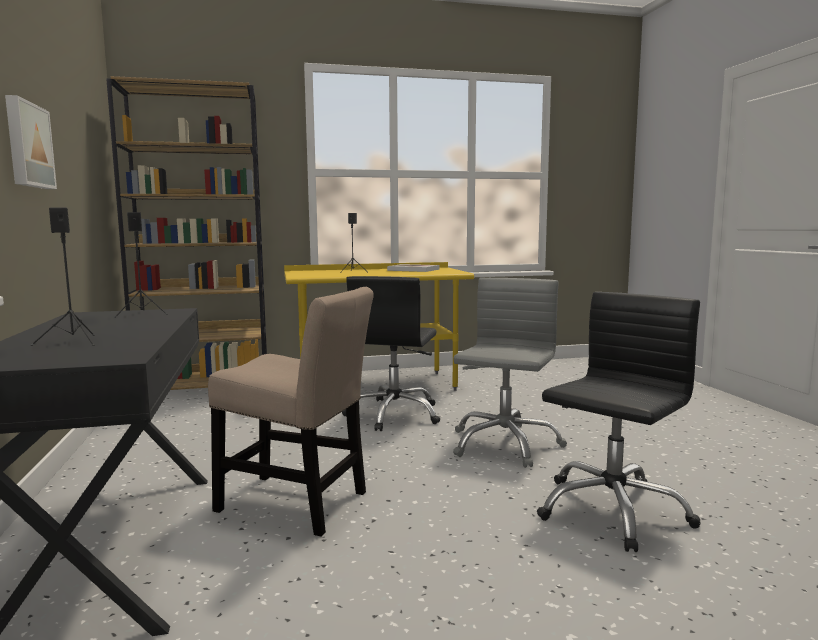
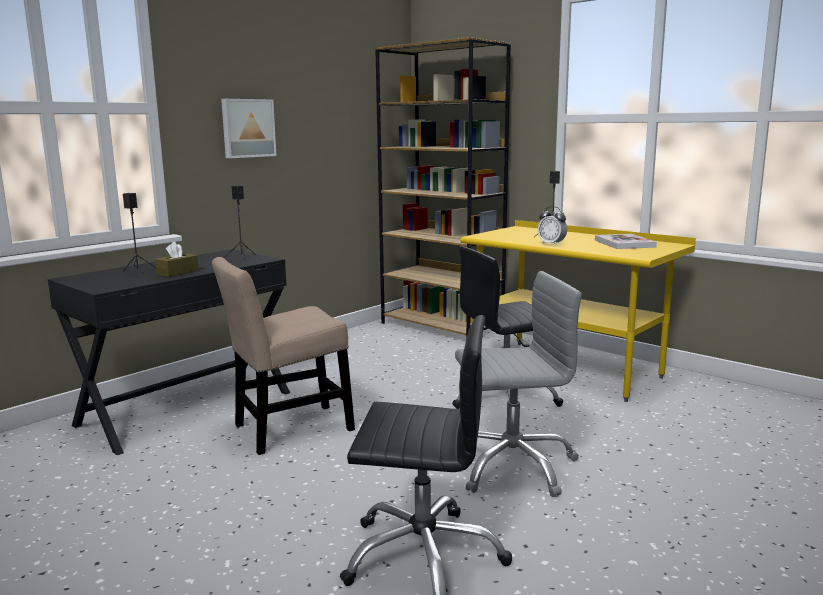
camera: 55 degrees right, 5 degrees up
beige chair [208,287,374,537] -> beige chair turned 75 degrees clockwise [212,257,355,455]
none -> brown tissue box [155,241,199,277]
none -> alarm clock [538,206,567,246]

